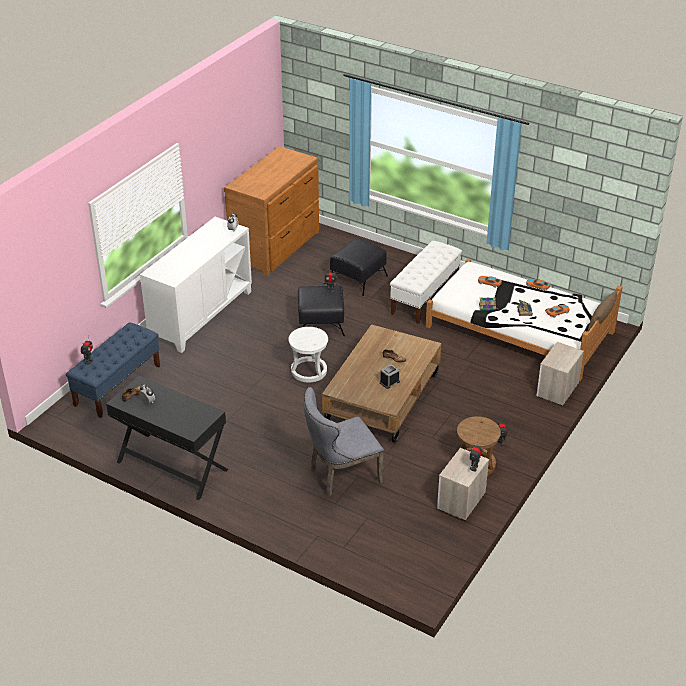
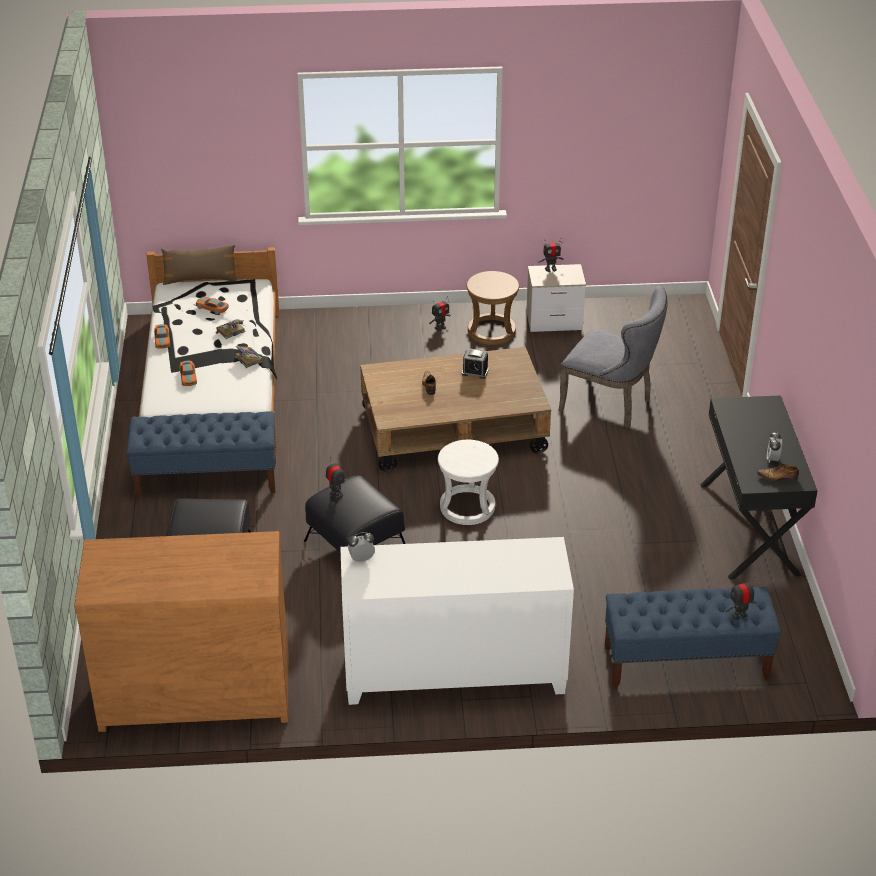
camera: 125 degrees left, 0 degrees up
white bench [390,241,462,324] -> blue bench [126,412,276,499]
nightstand [537,342,584,406] -> none

